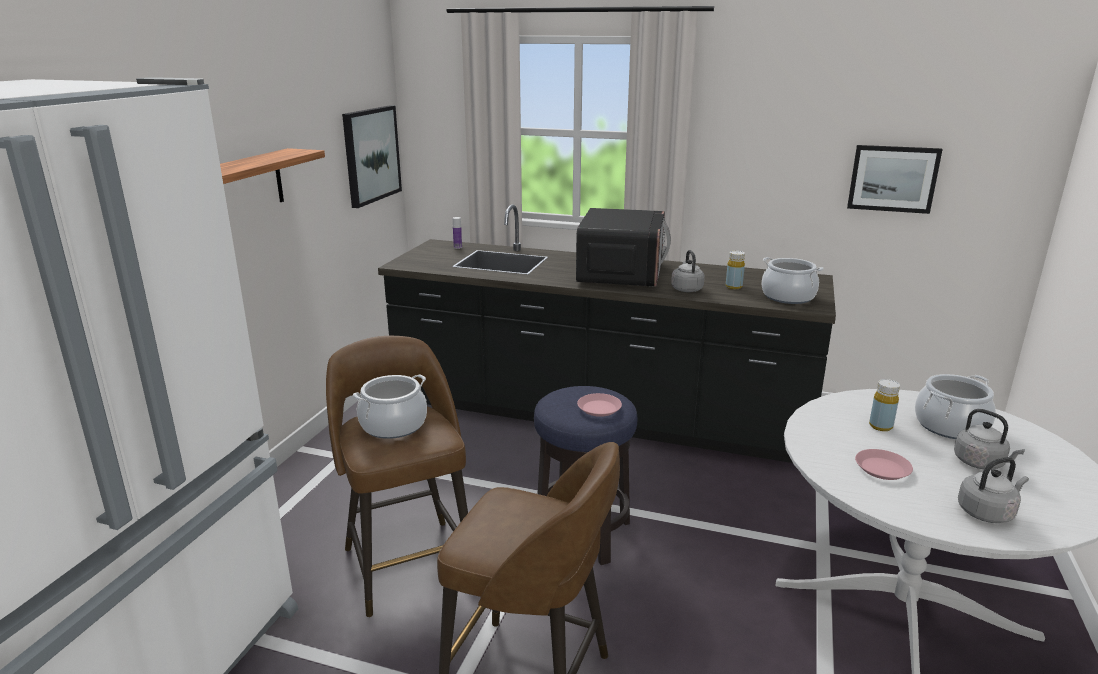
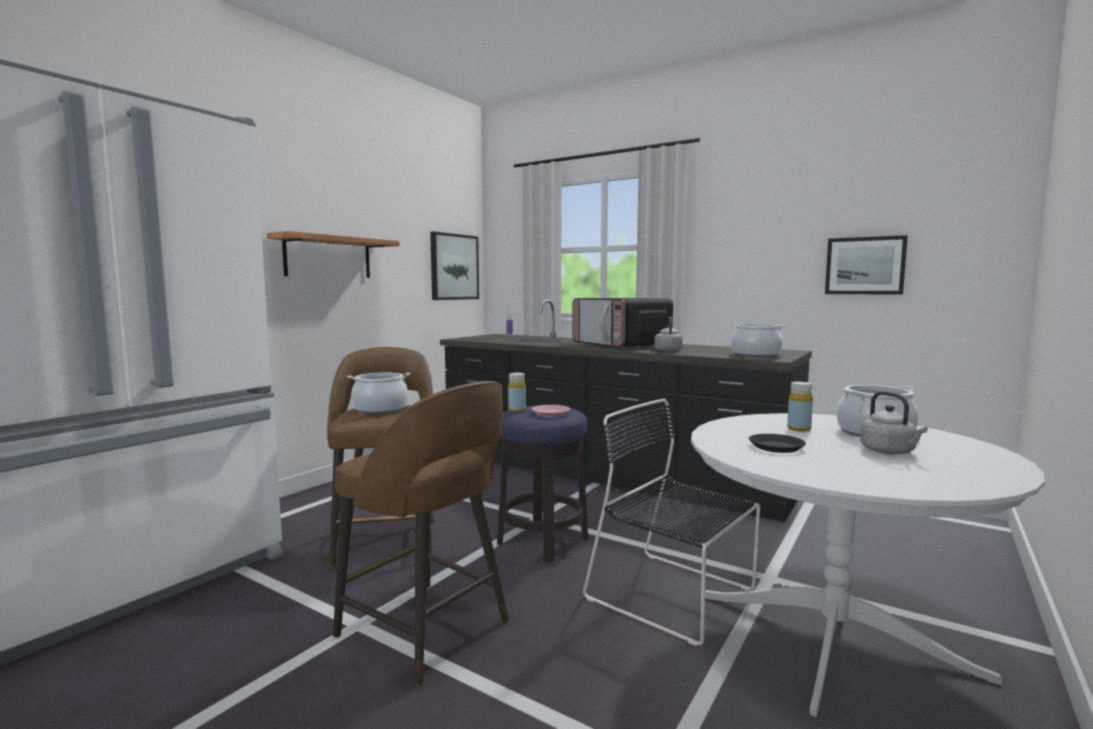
camera: 15 degrees right, 15 degrees down
microwave [576,208,671,287] -> microwave turned 120 degrees clockwise [572,298,673,349]
yellow bottle [726,251,745,289] -> yellow bottle moved to [508,373,526,412]
pink plate [855,449,913,480] -> black plate [749,434,806,453]
grey kettle [958,457,1029,523] -> none
none -> black chair [583,399,760,646]

